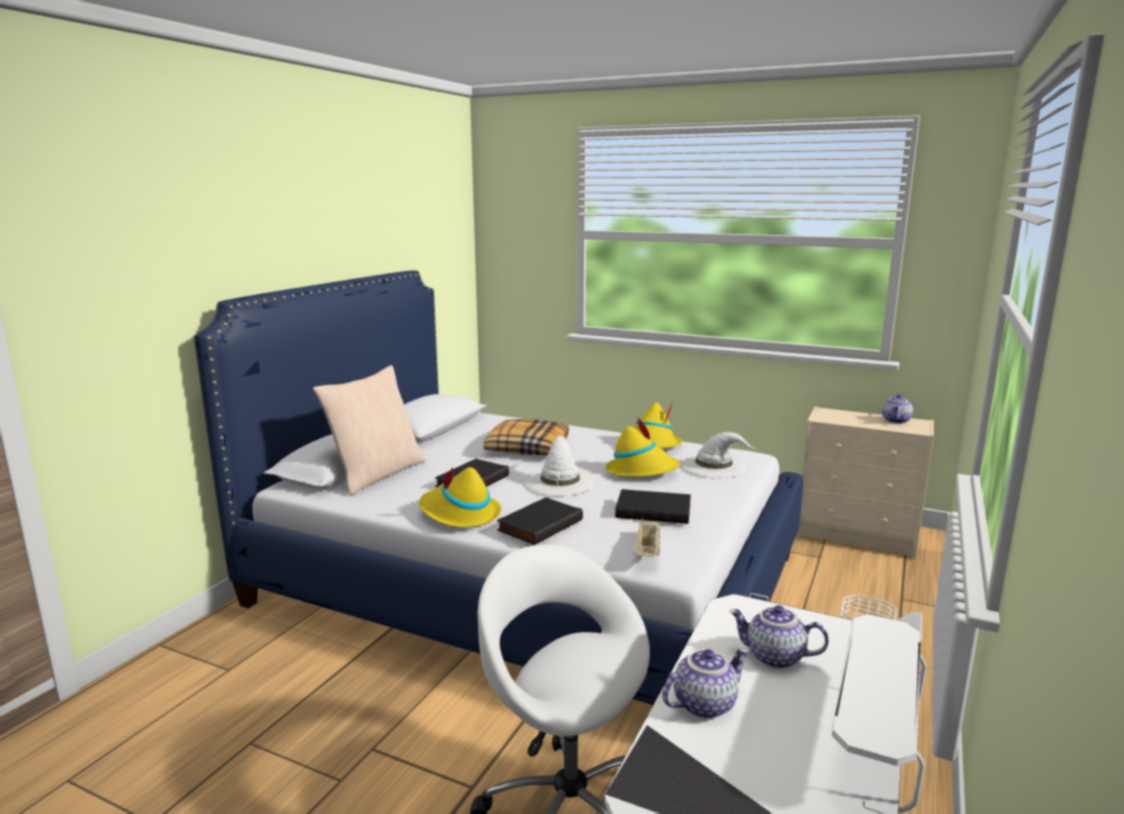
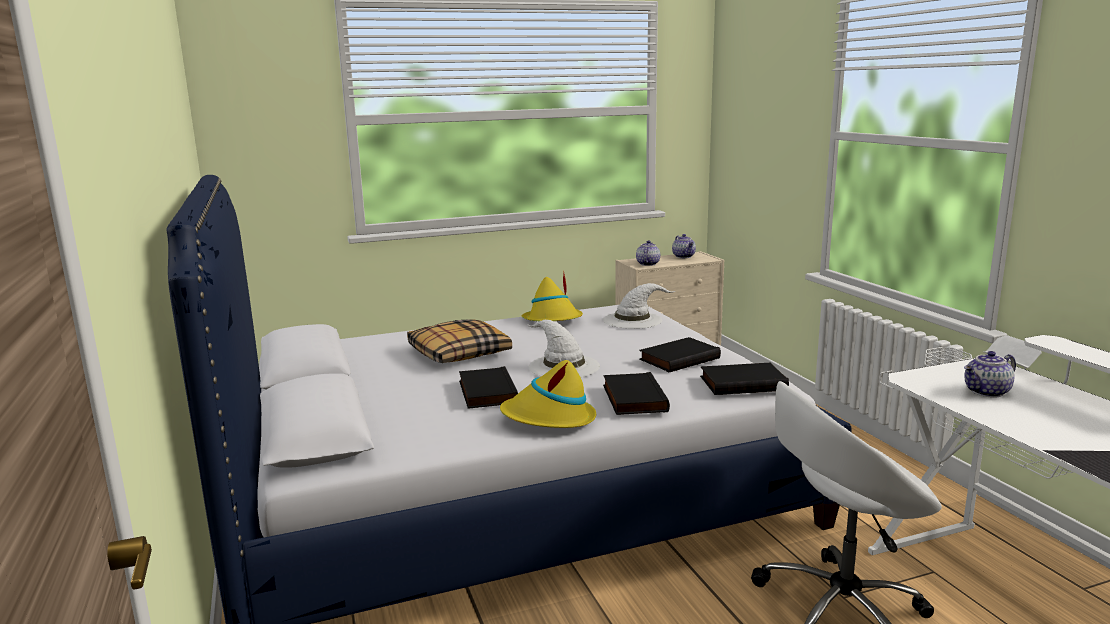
camera: 45 degrees left, 0 degrees up
beige pillow [313,365,426,496] -> none
yellow hat [606,416,680,477] -> none
beige tray [634,518,660,557] -> black book [700,363,789,395]
teapot [662,648,749,719] -> teapot moved to [636,240,660,266]

